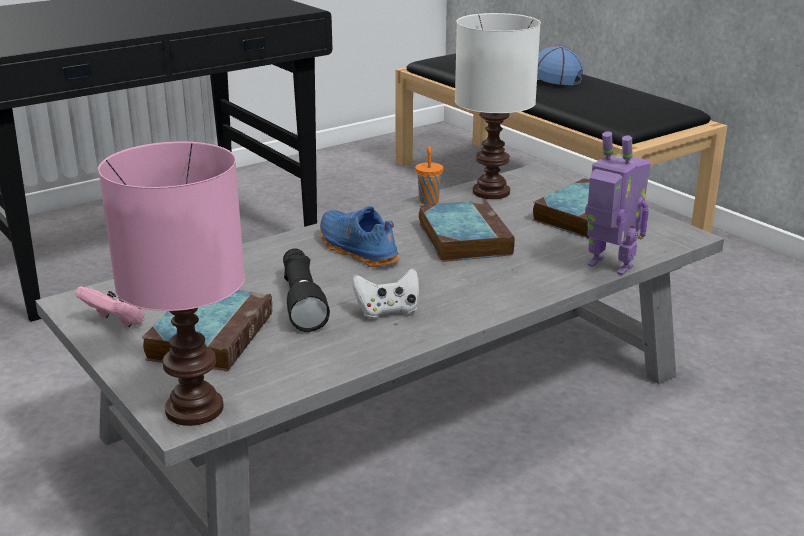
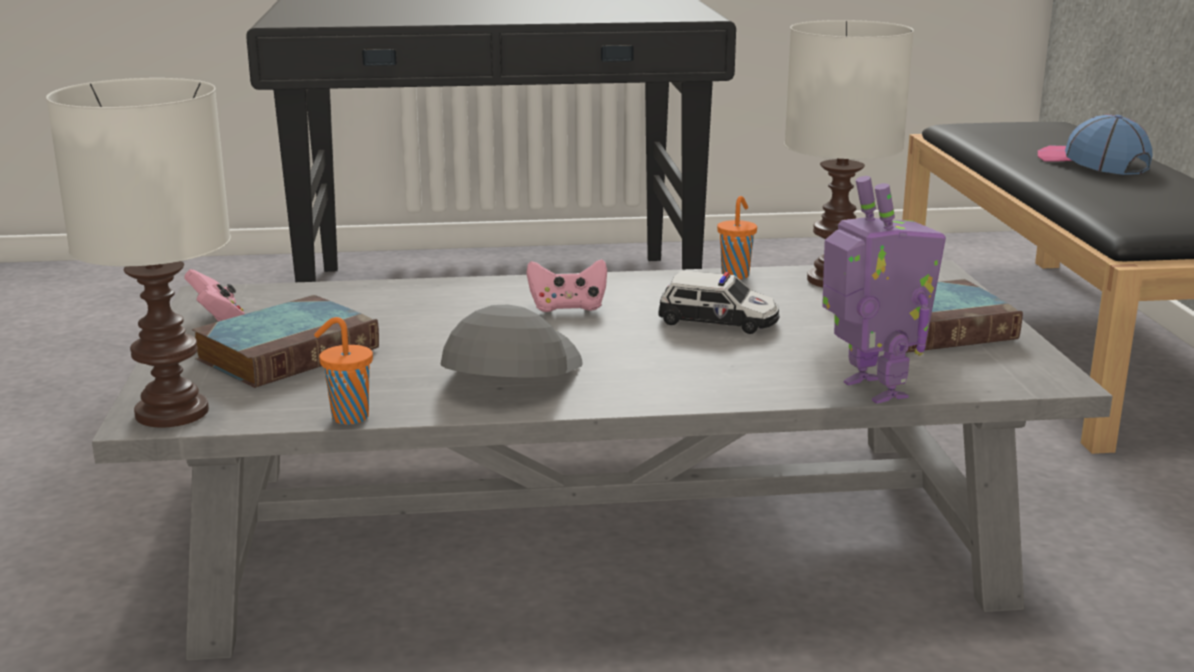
camera: 30 degrees right, 5 degrees down
pink table lamp [98,141,245,426] -> white table lamp [46,78,231,428]
black flashlight [283,249,330,332] -> none
blue shoe [320,206,400,267] -> pink game controller [526,259,607,312]
white game controller [352,268,419,318] -> grey cap [441,305,583,377]
book [419,200,515,262] -> toy car [659,271,779,334]
none -> orange cup [314,317,373,425]

